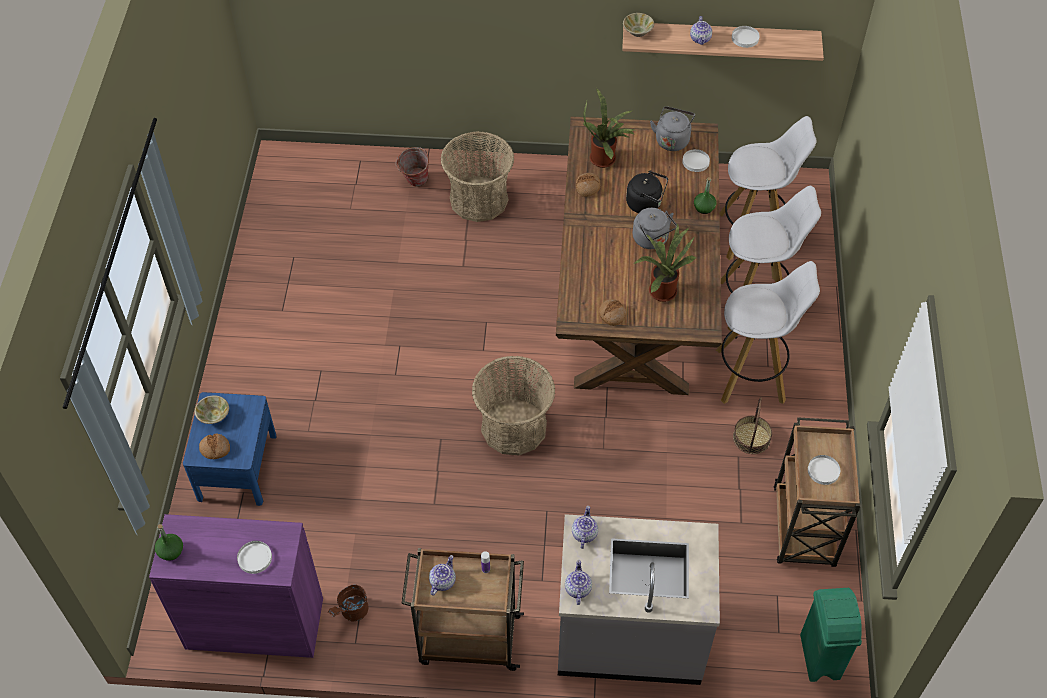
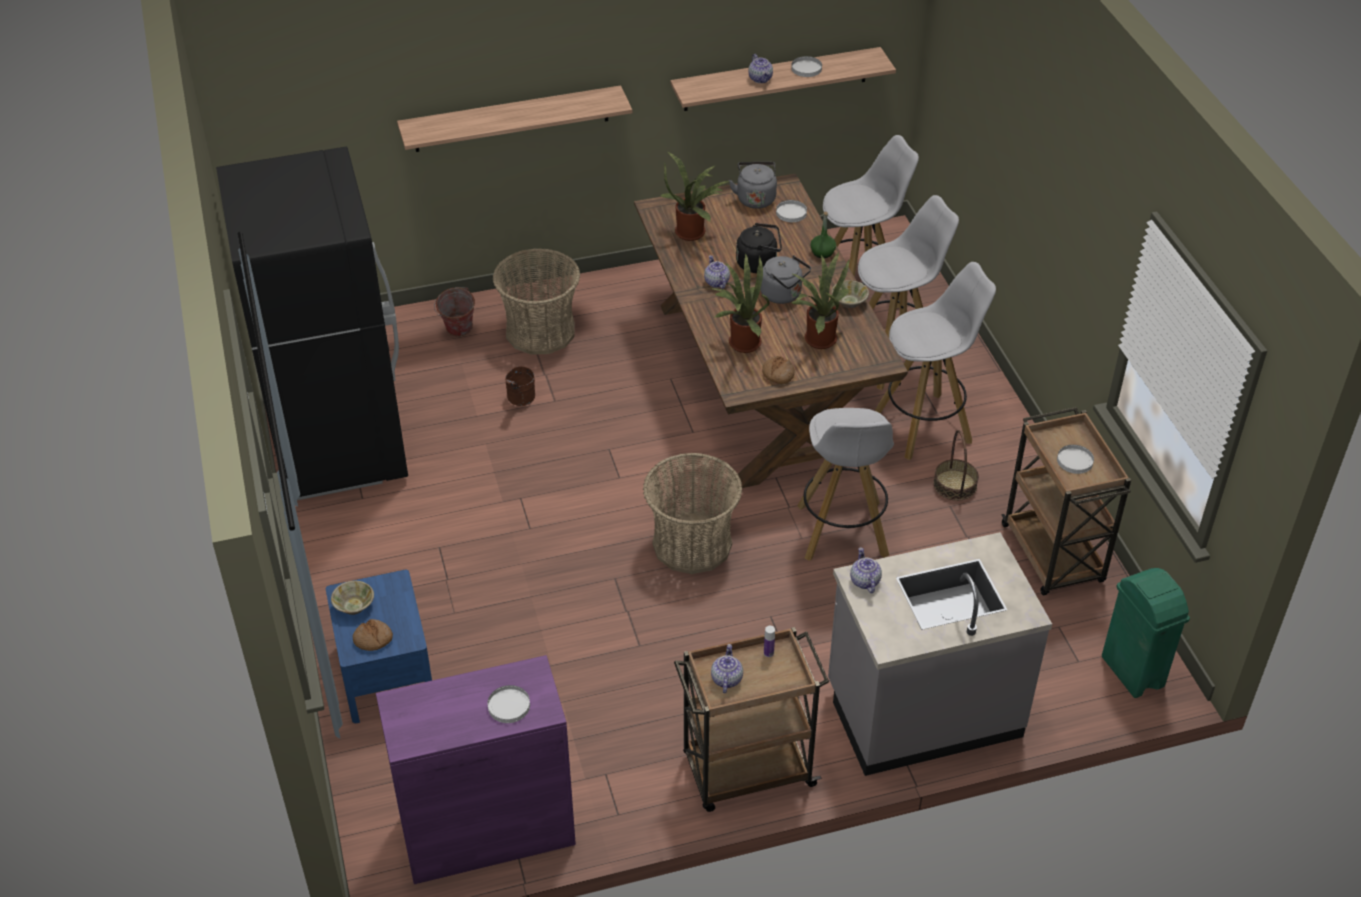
camera: 20 degrees left, 10 degrees down
green bottle [155,524,183,561] -> none
brown bucket [328,585,368,622] -> brown bucket moved to [505,366,535,406]
teapot [565,560,592,605] -> teapot moved to [704,255,730,289]
bread [576,173,601,197] -> none
beige bowl [623,13,654,37] -> beige bowl moved to [831,280,869,308]
none -> black fridge [216,147,408,500]
none -> shelf [397,85,632,152]
none -> potted plant [709,254,770,353]
none -> white stool [797,408,894,561]

